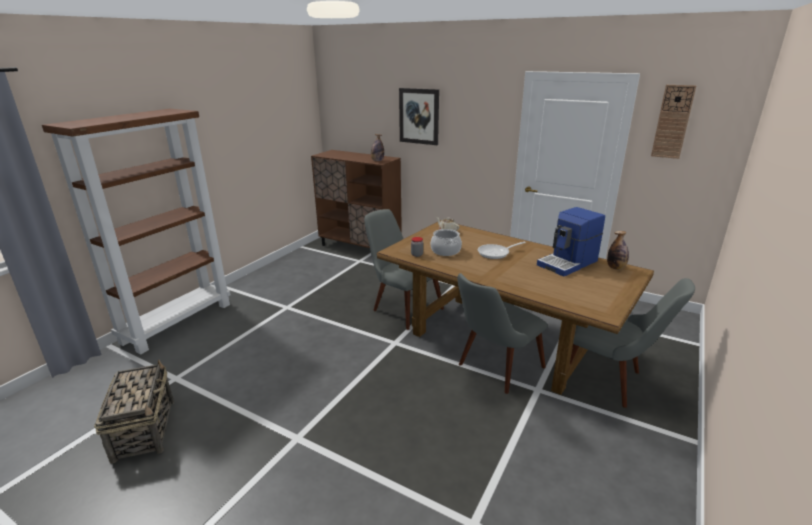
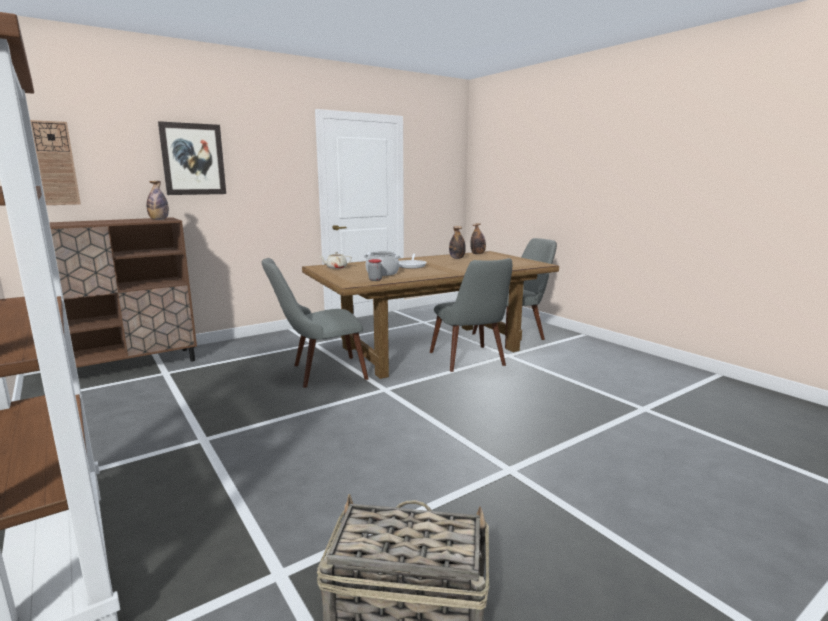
camera: 65 degrees left, 10 degrees down
coffee machine [537,207,605,277] -> bottle [449,226,466,259]
wall clock [651,85,697,159] -> wall clock moved to [30,120,81,205]

